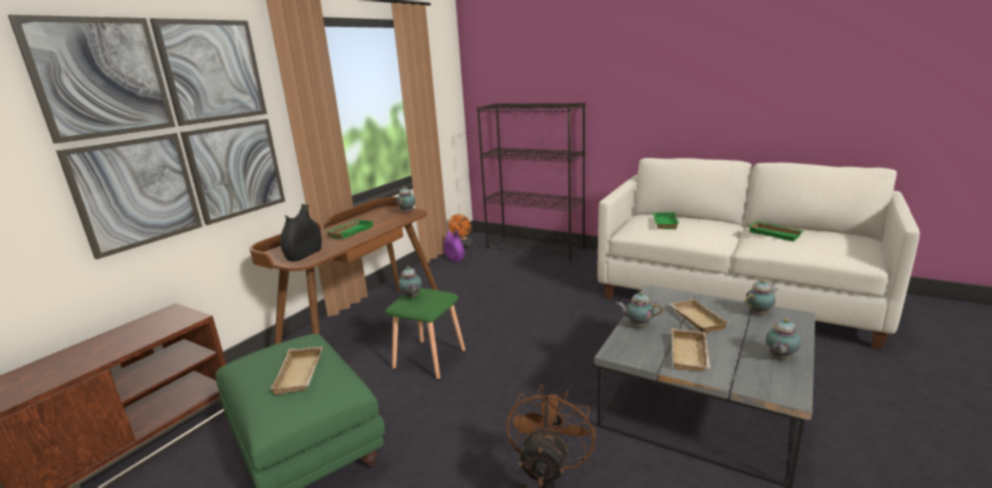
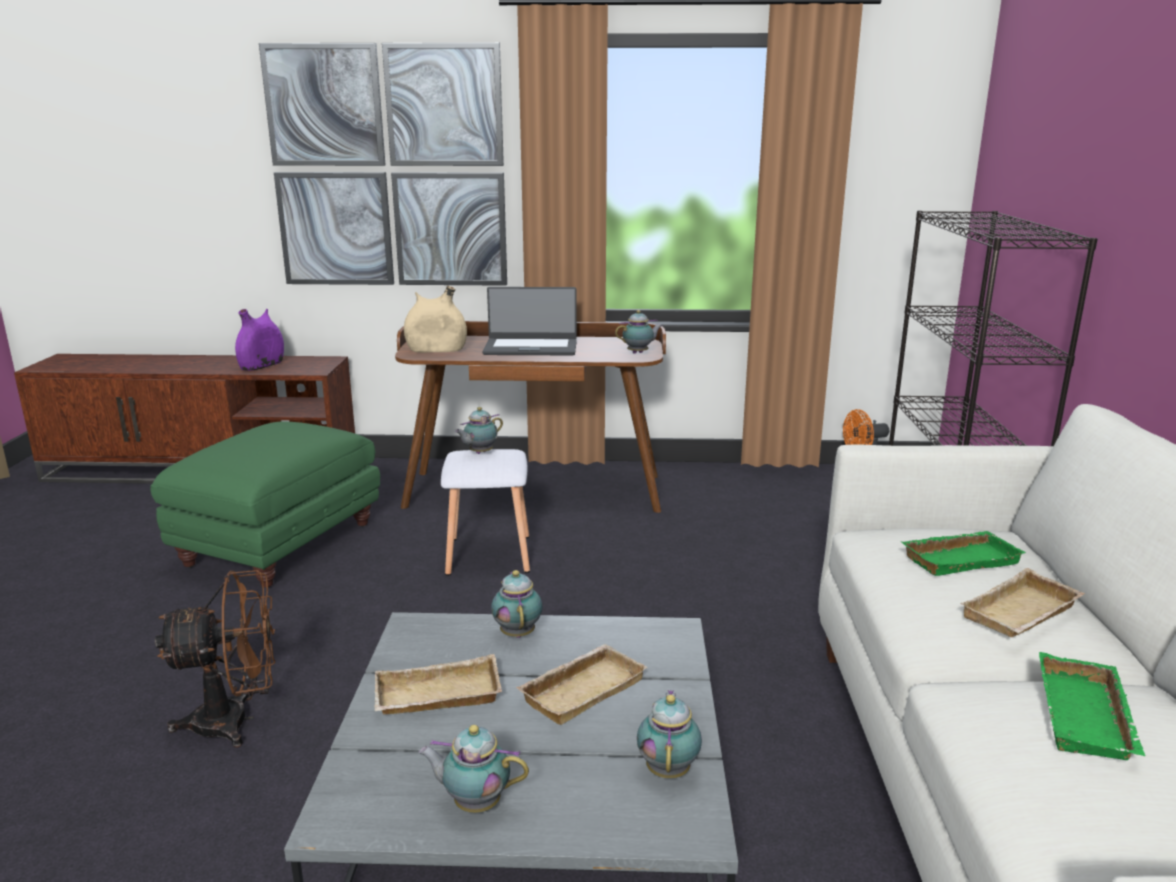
camera: 60 degrees right, 0 degrees up
beige tray [270,346,323,395] -> beige tray moved to [960,568,1085,637]
black vase [280,204,322,261] -> beige vase [404,286,467,353]
green tray [325,220,374,239] -> laptop [483,287,577,355]
green stool [385,288,465,380] -> white stool [441,449,530,576]
purple vase [444,230,464,262] -> purple vase moved to [235,309,284,370]
teapot [745,280,778,315] -> teapot turned 120 degrees counterclockwise [637,690,702,778]

